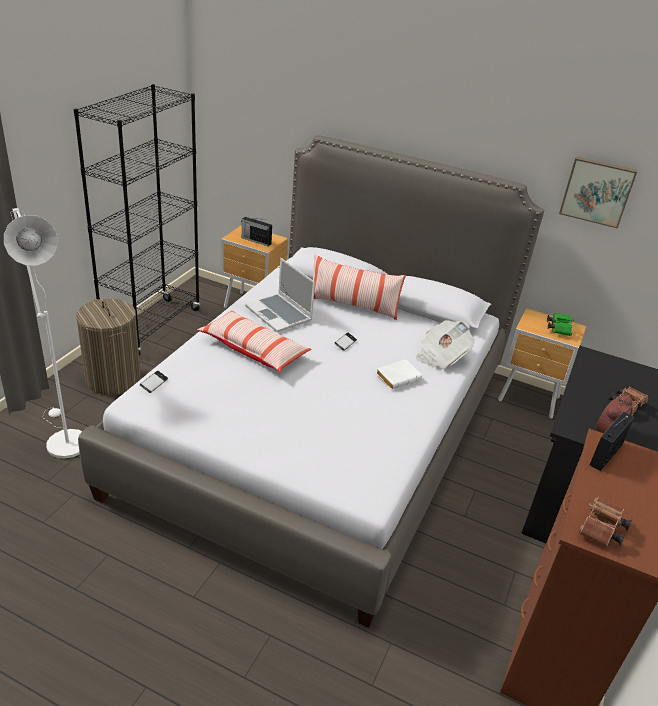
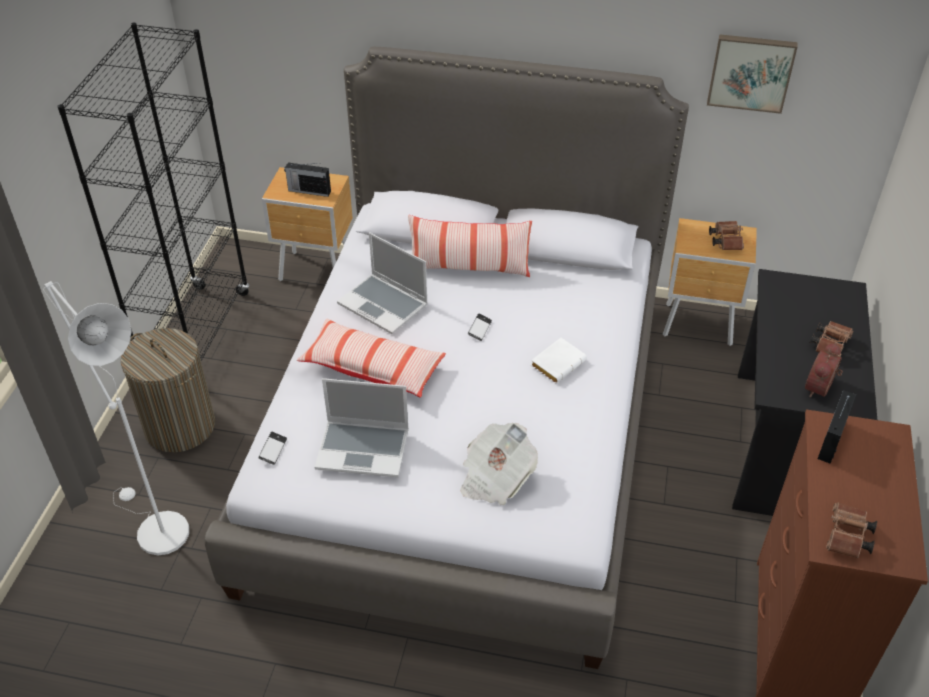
camera: 10 degrees left, 10 degrees up
newspaper [416,320,475,369] -> newspaper moved to [461,423,538,505]
green binoculars [547,313,574,336] -> brown binoculars [709,221,744,250]
none -> laptop [315,378,409,477]

